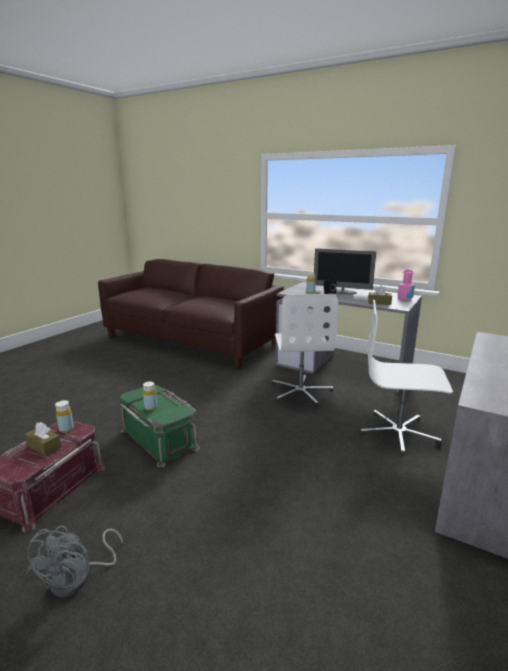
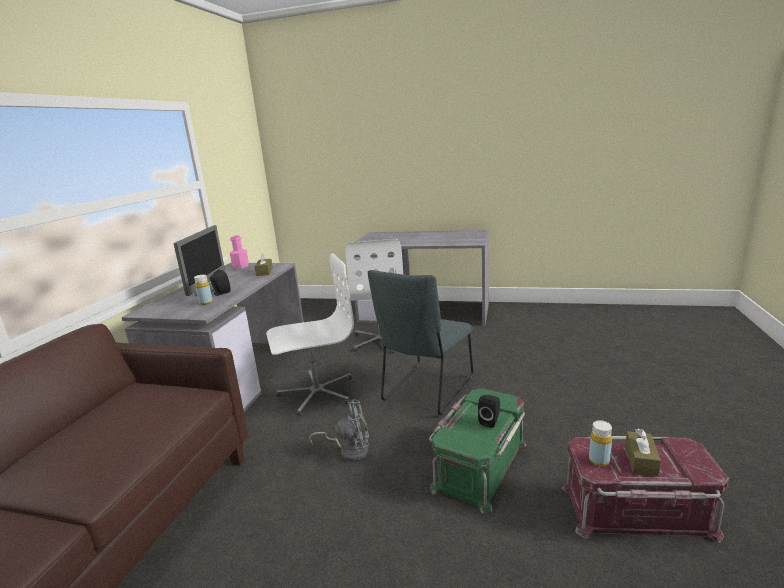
camera: 105 degrees left, 0 degrees up
grey fan [26,525,123,597] -> grey fan moved to [309,400,369,462]
yellow bottle [143,381,157,411] -> black speaker [478,395,500,428]
none -> grey chair [368,270,473,415]

